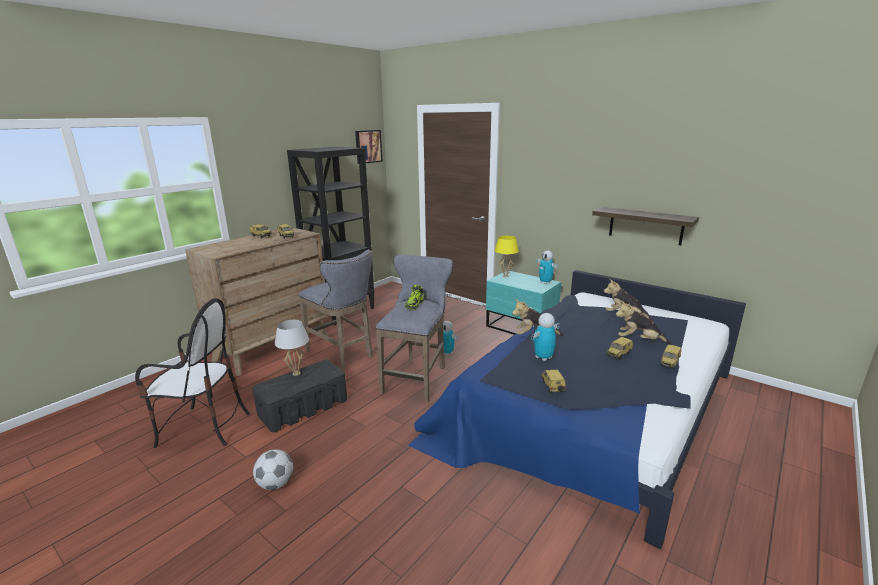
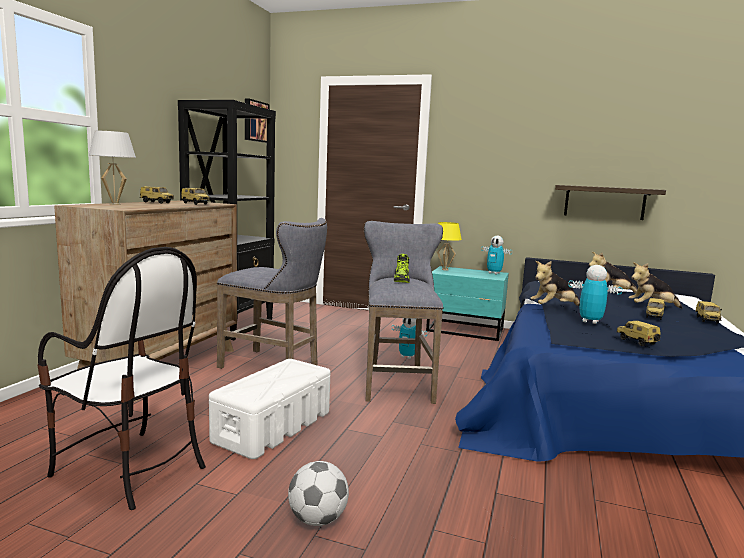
camera: 20 degrees left, 10 degrees down
chair [135,298,250,448] -> chair turned 45 degrees clockwise [37,247,206,510]
black storage box [252,359,347,432] -> white storage box [209,359,330,459]
white table lamp [275,320,309,376] -> white table lamp moved to [89,131,136,205]
toy robot [531,313,559,361] -> toy robot turned 90 degrees clockwise [568,265,623,324]

